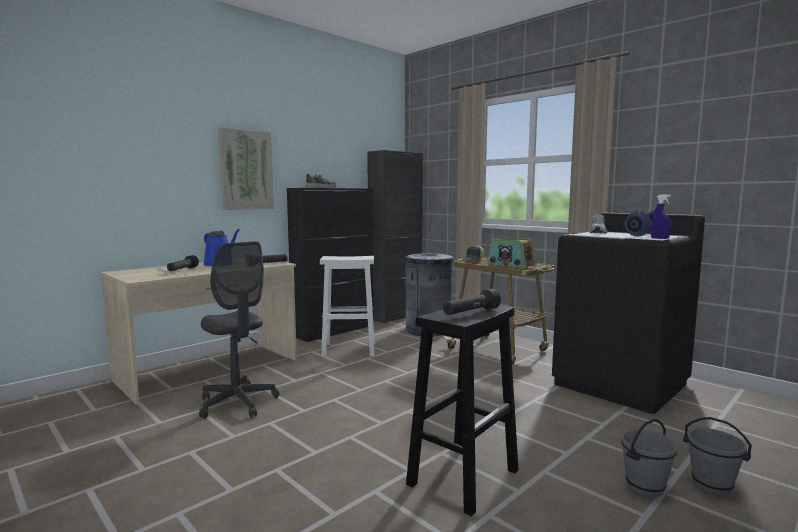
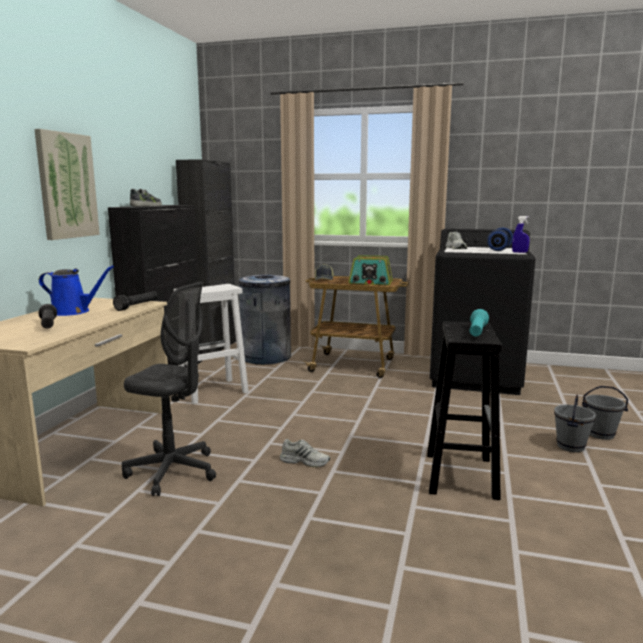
camera: 30 degrees left, 5 degrees up
black flashlight [443,289,501,315] -> turquoise flashlight [470,309,489,337]
none -> white shoe [280,439,330,467]

